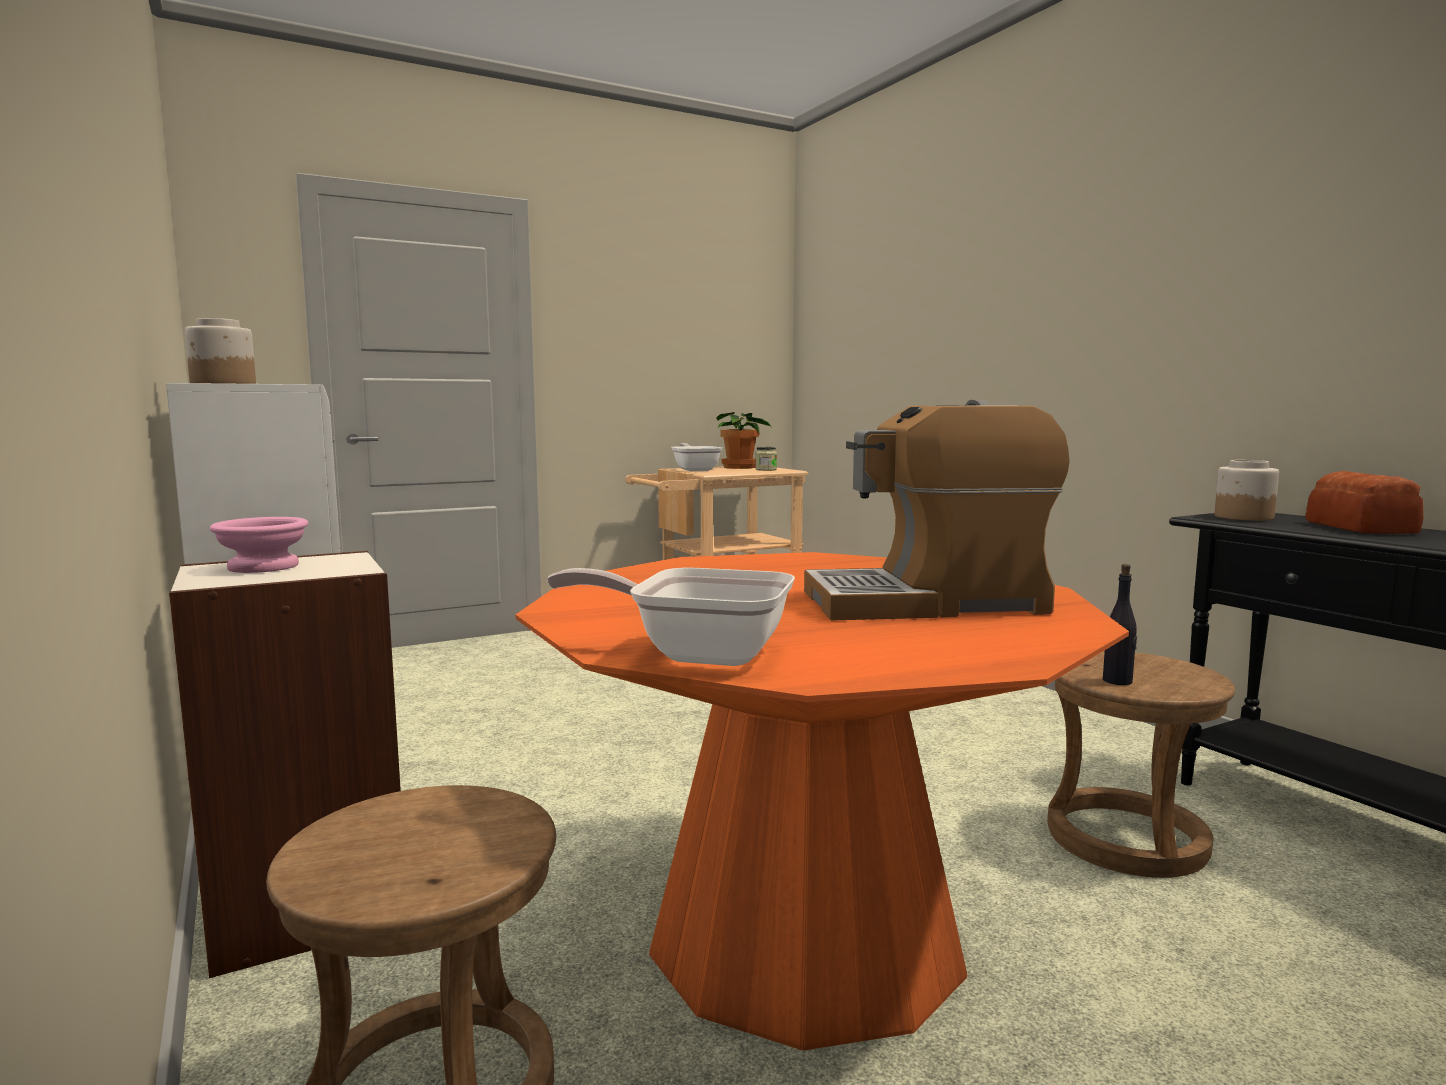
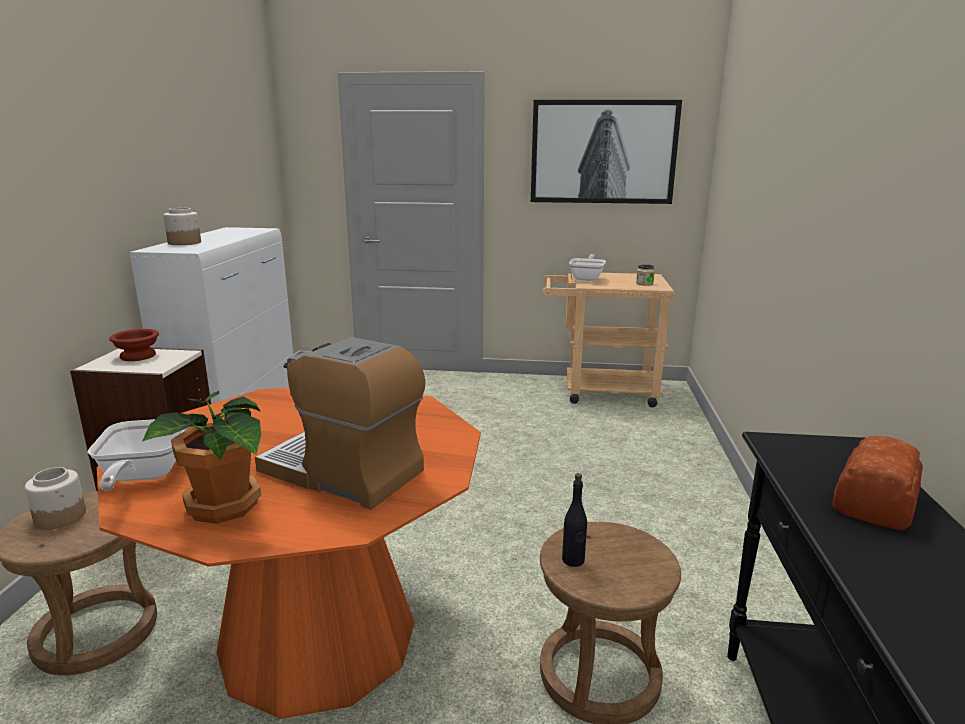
camera: 35 degrees right, 10 degrees up
pink bowl [210,517,308,573] -> brown bowl [109,329,159,361]
frying pan [547,568,795,666] -> frying pan turned 150 degrees counterclockwise [88,419,187,491]
potted plant [716,412,773,469] -> potted plant moved to [142,391,261,524]
jar [1215,460,1279,521] -> jar moved to [25,467,86,529]
none -> picture [531,100,682,204]

